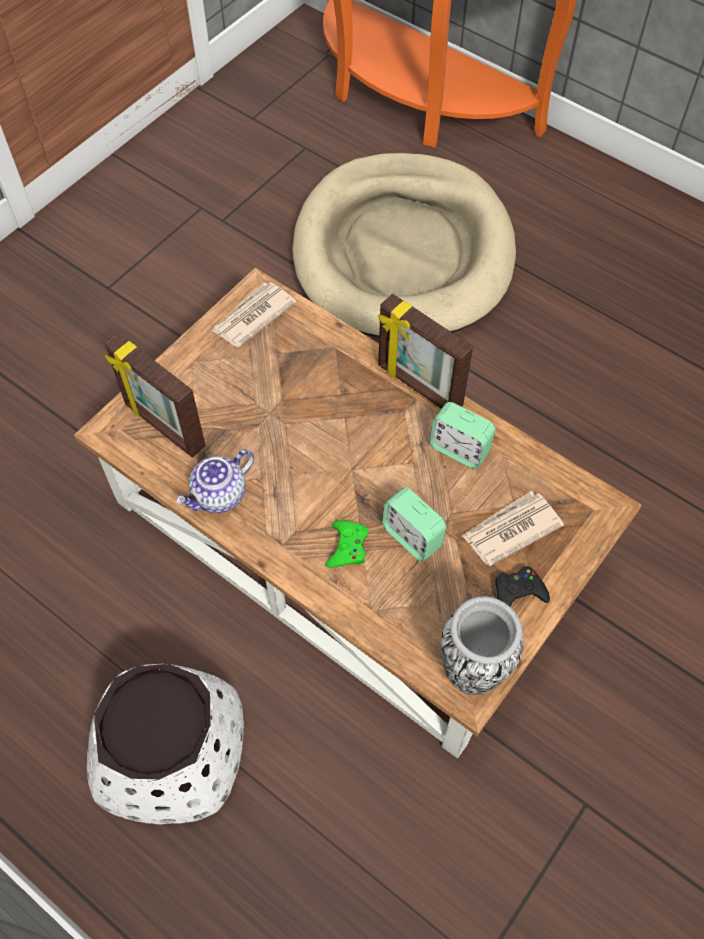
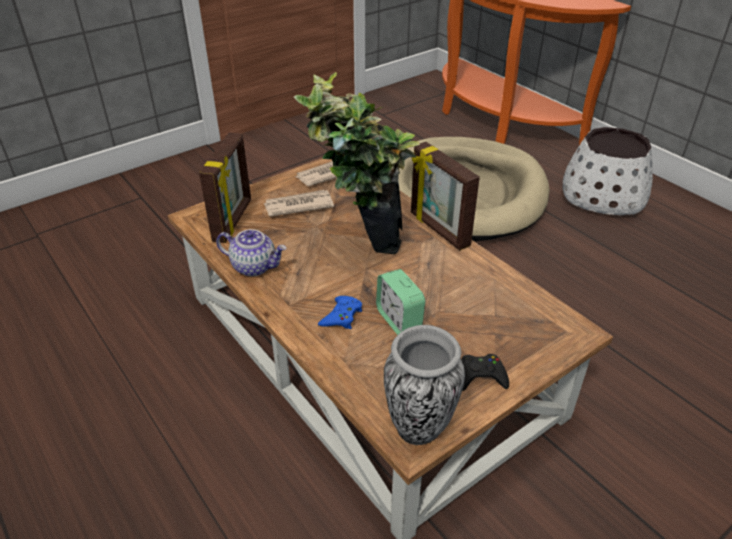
camera: 15 degrees right, 20 degrees down
white planter [87,664,244,824] -> white planter moved to [563,127,653,215]
picture frame [105,334,206,457] -> picture frame turned 135 degrees counterclockwise [199,132,251,243]
teapot [176,449,254,513] -> teapot turned 135 degrees counterclockwise [216,229,286,276]
green game controller [325,520,369,568] -> blue game controller [318,296,362,329]
alarm clock [430,402,496,469] -> none
newspaper [462,491,564,566] -> newspaper moved to [264,190,334,217]
none -> potted plant [294,72,420,254]

